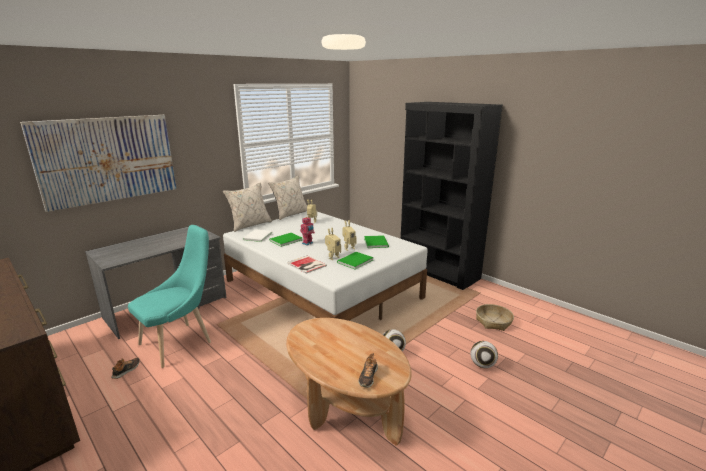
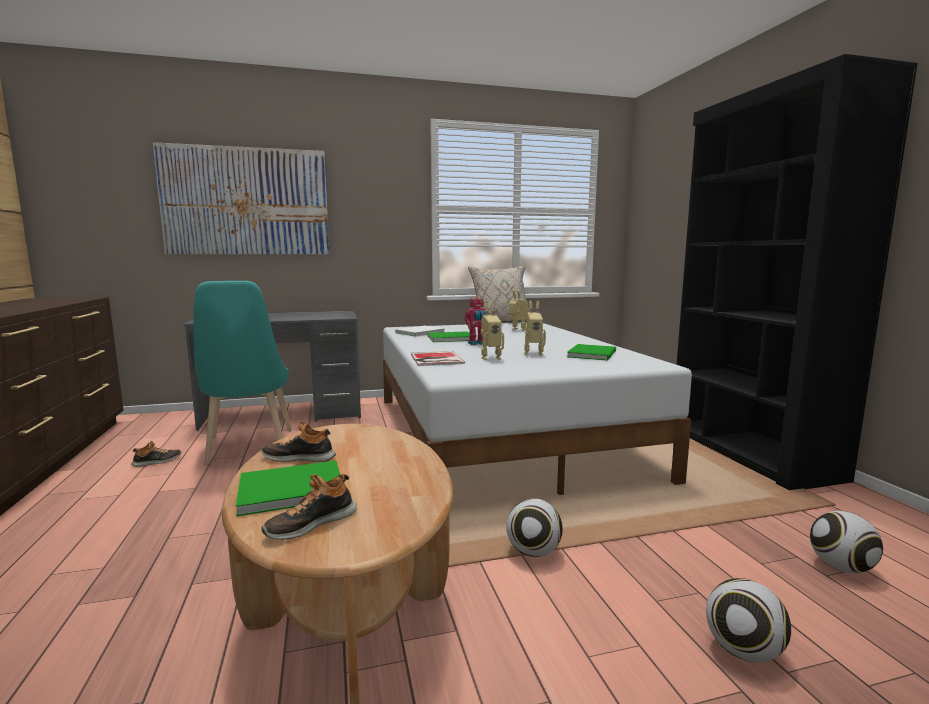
camera: 30 degrees right, 10 degrees down
turquoise chair [128,225,211,368] -> turquoise chair turned 90 degrees clockwise [193,281,292,465]
beige pillow [223,183,272,232] -> none
green book [337,252,374,269] -> green book moved to [236,461,340,516]
basket [476,304,514,331] -> football [810,511,883,573]
none -> shoe [261,421,336,462]

